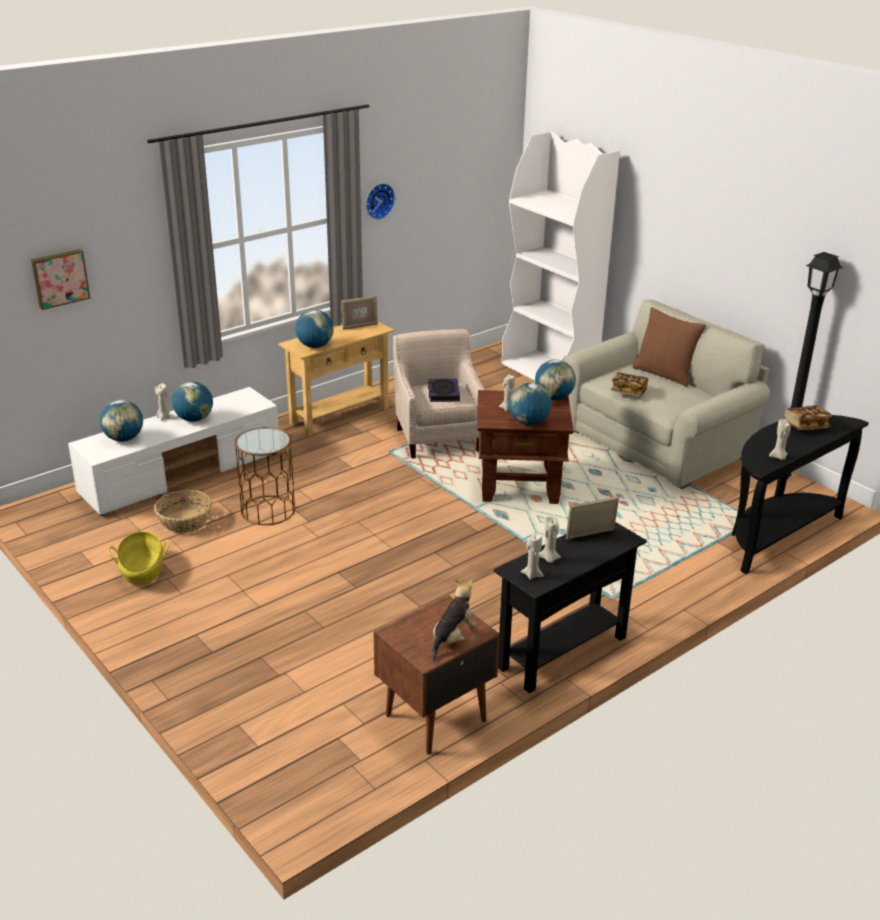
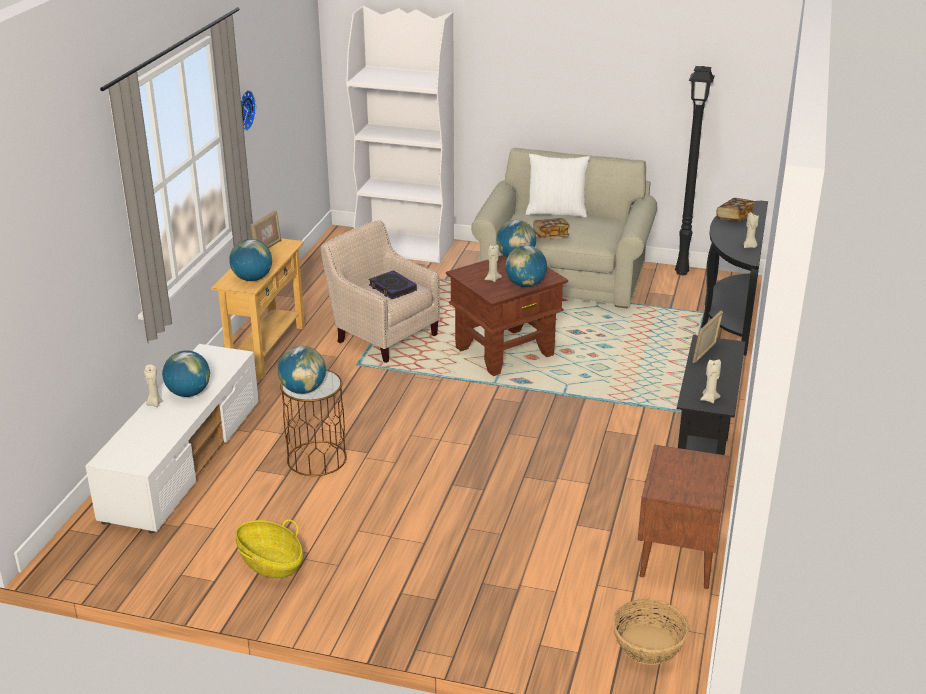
camera: 35 degrees left, 0 degrees up
picture [31,249,91,310] -> none
globe [100,400,143,442] -> globe moved to [278,346,326,394]
basket [154,490,212,533] -> basket moved to [612,599,689,665]
plush toy [432,580,477,661] -> none
beige candle [539,517,561,563] -> none
brown pillow [632,307,706,387] -> white pillow [525,154,590,218]

